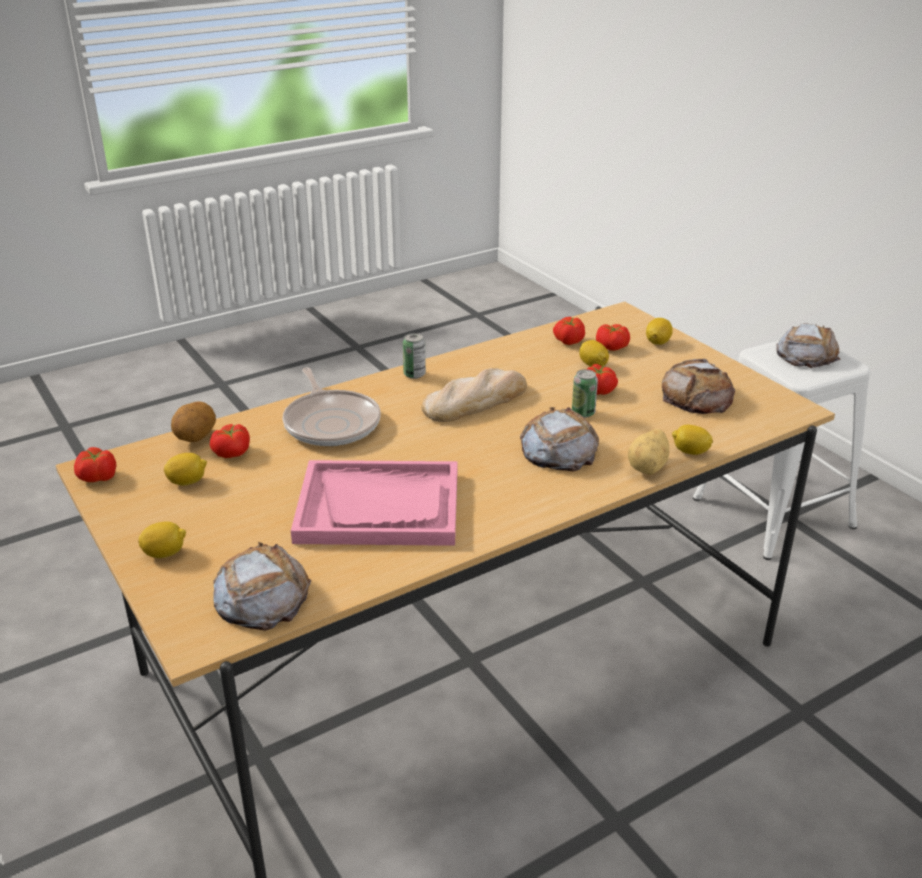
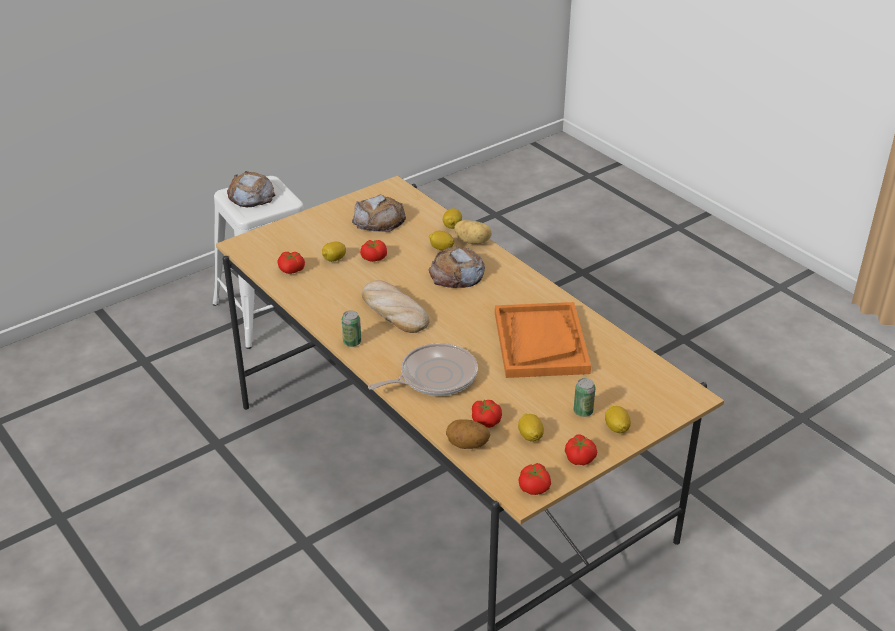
camera: 95 degrees left, 5 degrees up
bread [213,542,311,631] -> none
pink tray [291,460,457,546] -> orange tray [495,302,591,378]
can [572,369,598,418] -> can moved to [574,378,596,417]
tomato [596,324,630,351] -> tomato moved to [565,434,597,465]
lemon [646,318,673,345] -> lemon moved to [429,231,454,251]

